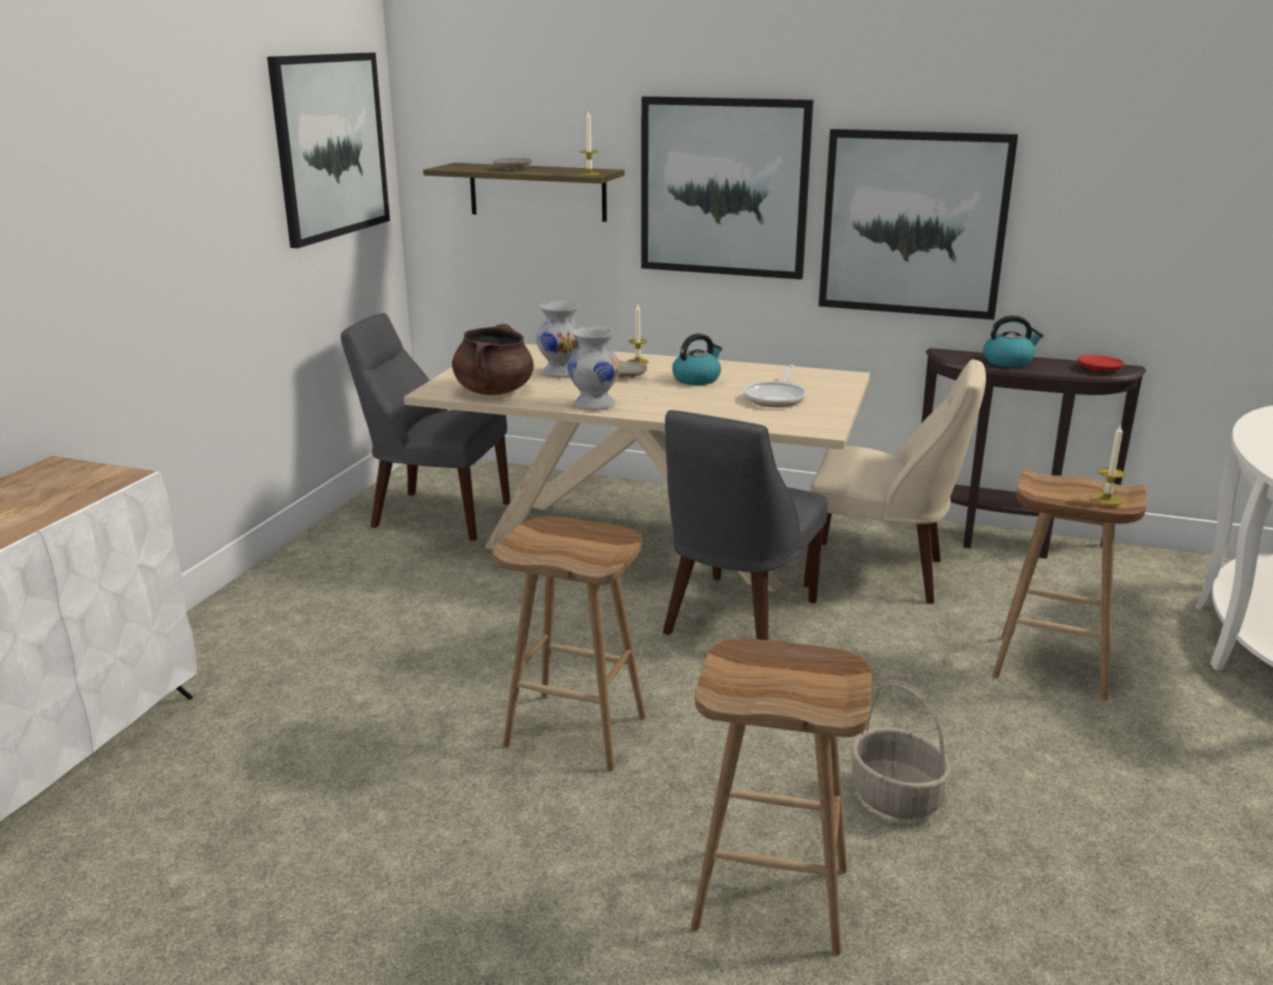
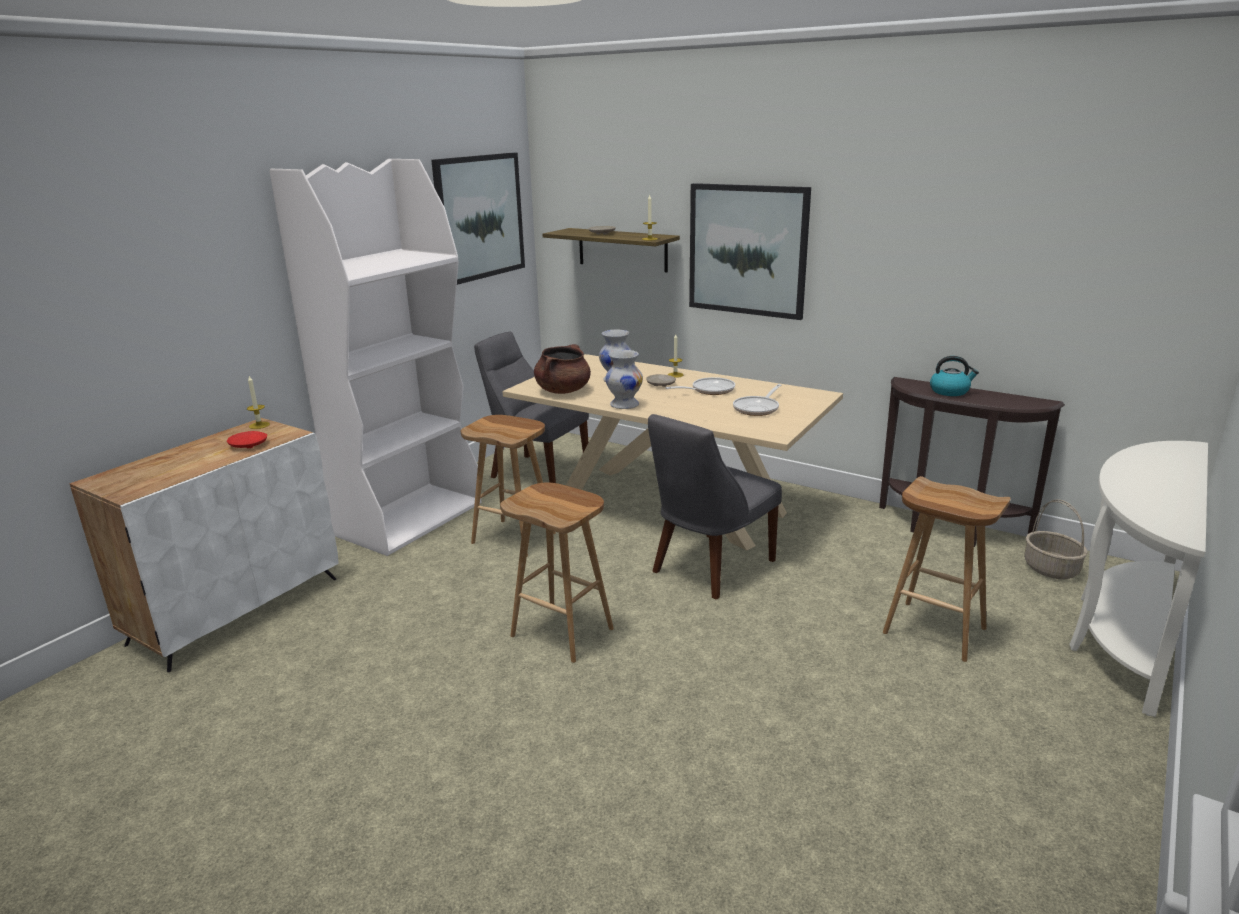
camera: 15 degrees right, 0 degrees up
kettle [672,333,722,385] -> frying pan [665,377,735,395]
brown stool [691,639,872,955] -> brown stool moved to [461,415,556,557]
beige chair [804,359,986,604] -> none
picture [819,129,1018,320] -> none
basket [851,680,951,819] -> basket moved to [1024,499,1088,579]
red plate [1078,355,1124,372] -> red plate moved to [227,431,267,448]
candle [1091,424,1126,505] -> candle moved to [247,376,270,429]
none -> white bookcase [269,159,482,556]

